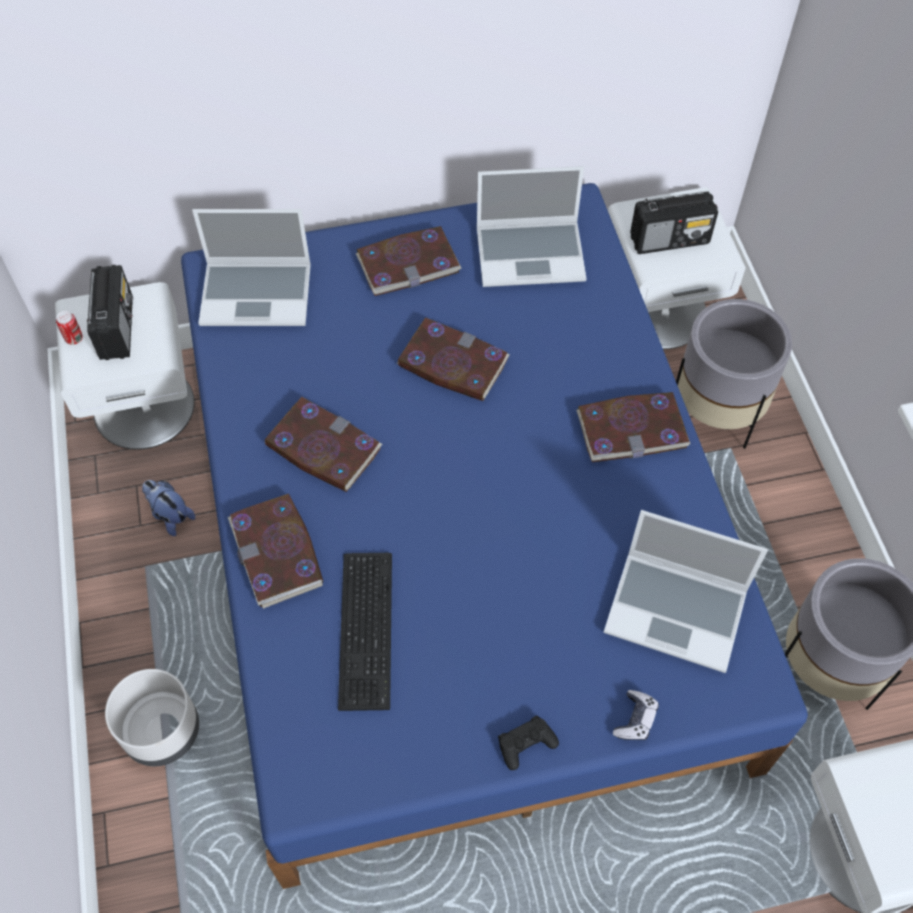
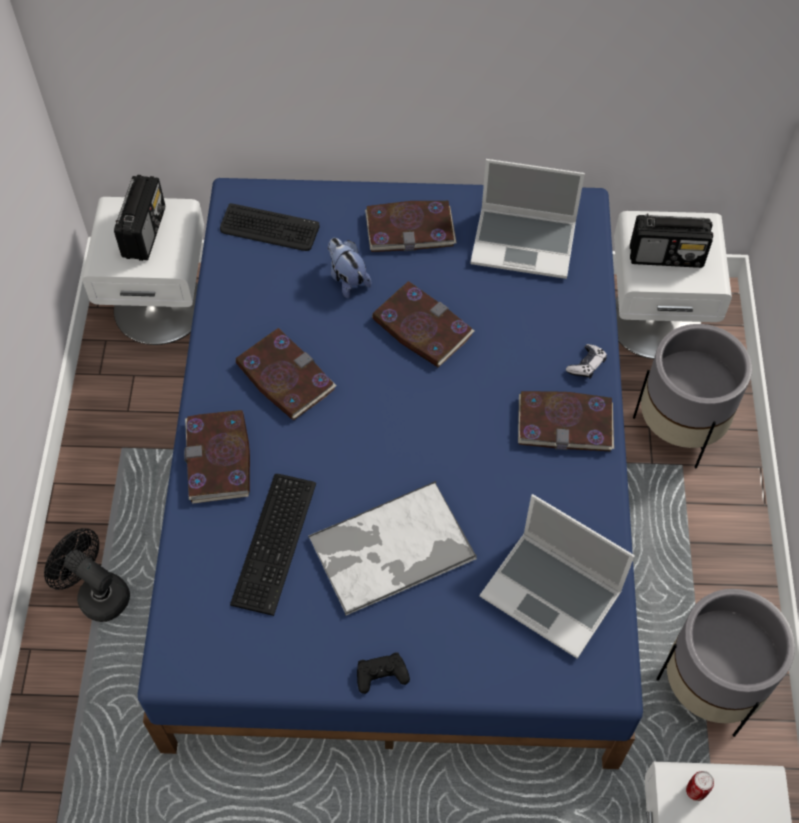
camera: 15 degrees right, 0 degrees up
can [56,311,83,345] -> can moved to [686,771,714,801]
grey planter [105,669,199,766] -> black fan [44,528,130,622]
plush toy [142,480,195,536] -> plush toy moved to [327,238,372,298]
laptop [192,209,311,326] -> keyboard [220,203,320,251]
game controller [613,690,659,740] -> game controller moved to [566,344,607,379]
none -> tray [308,481,477,616]

